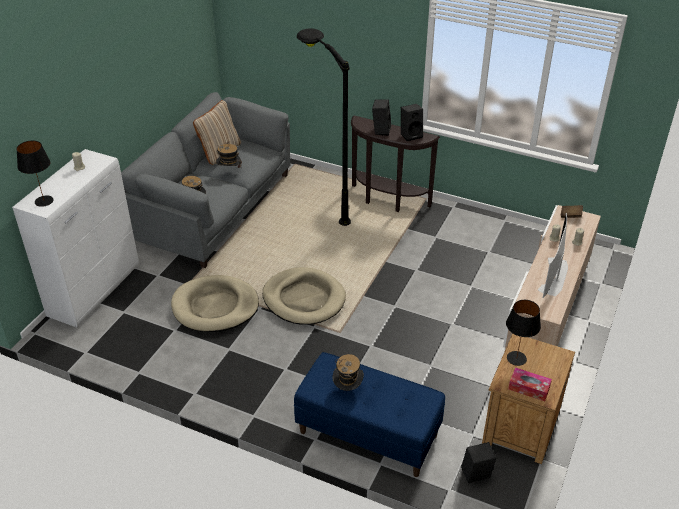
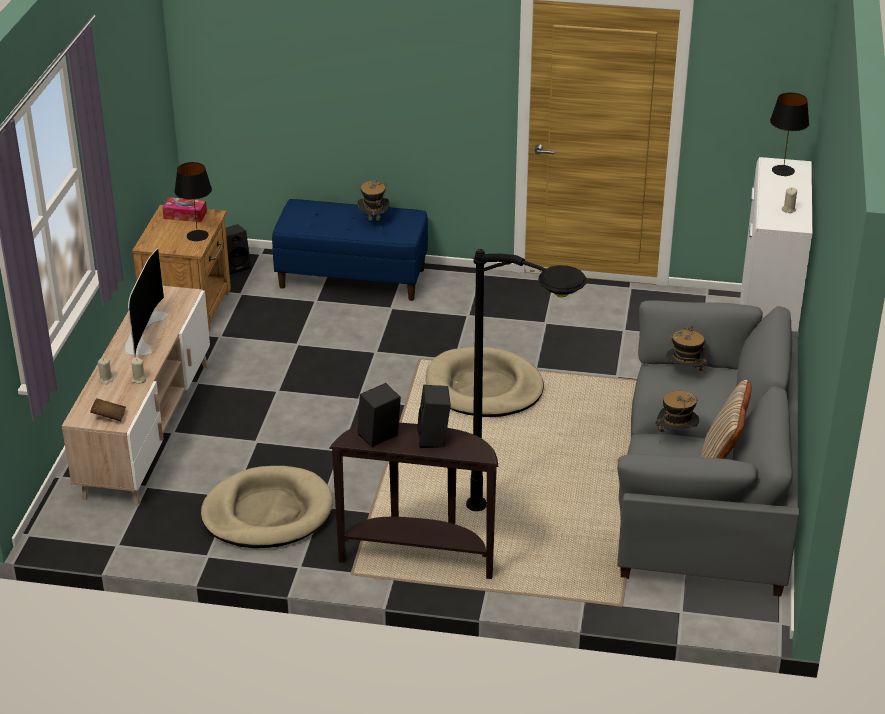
camera: 165 degrees right, 5 degrees down
beige dog bed [171,275,259,332] -> beige dog bed moved to [201,466,333,548]

